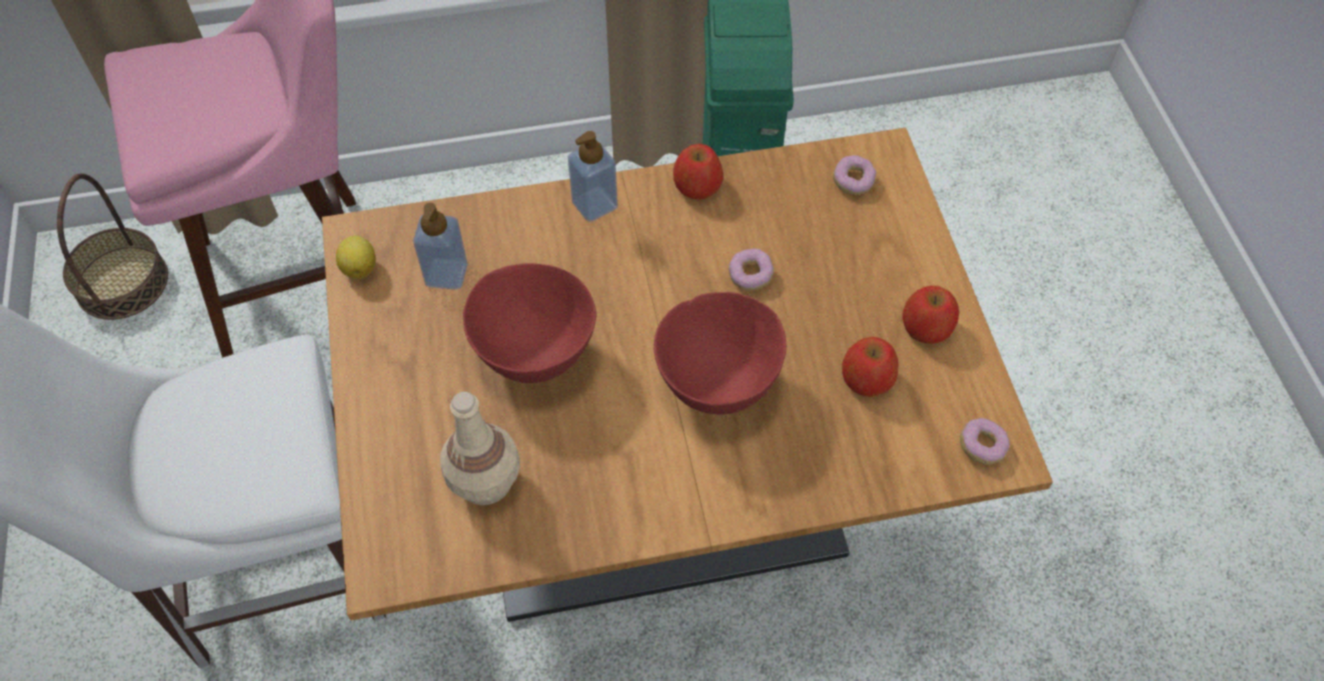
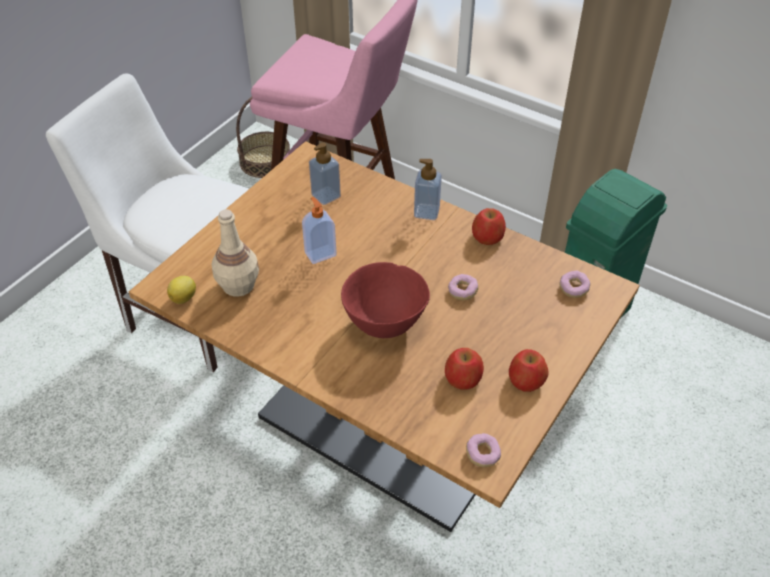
camera: 45 degrees right, 10 degrees down
lemon [336,236,376,279] -> lemon moved to [167,276,196,304]
red bowl [463,263,596,383] -> soap dispenser [302,197,337,264]

